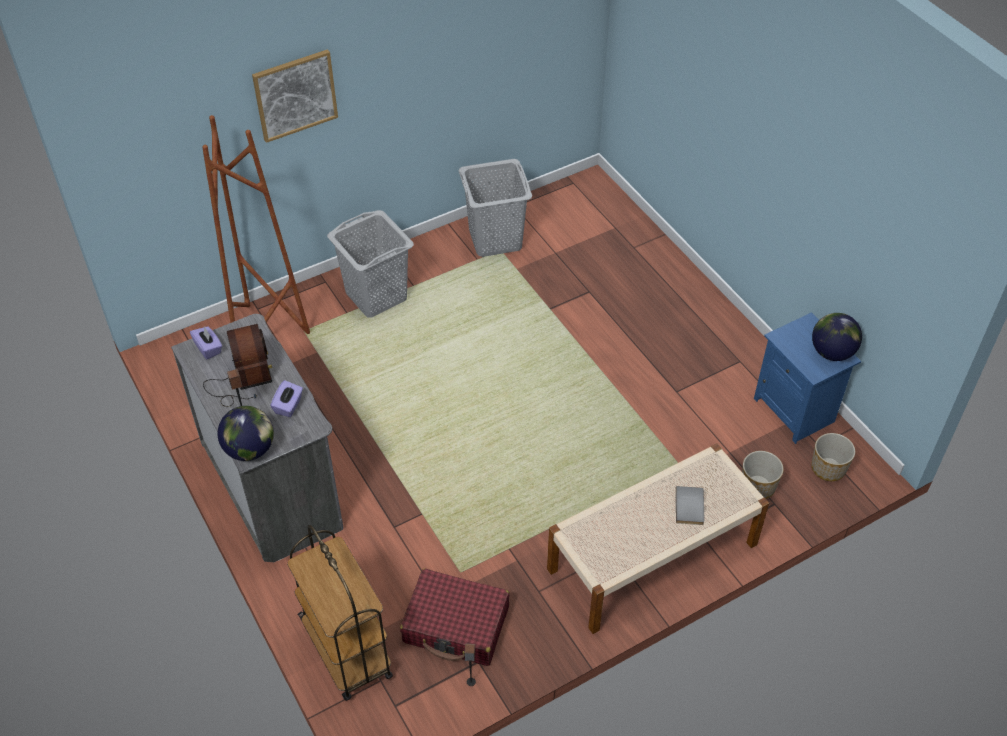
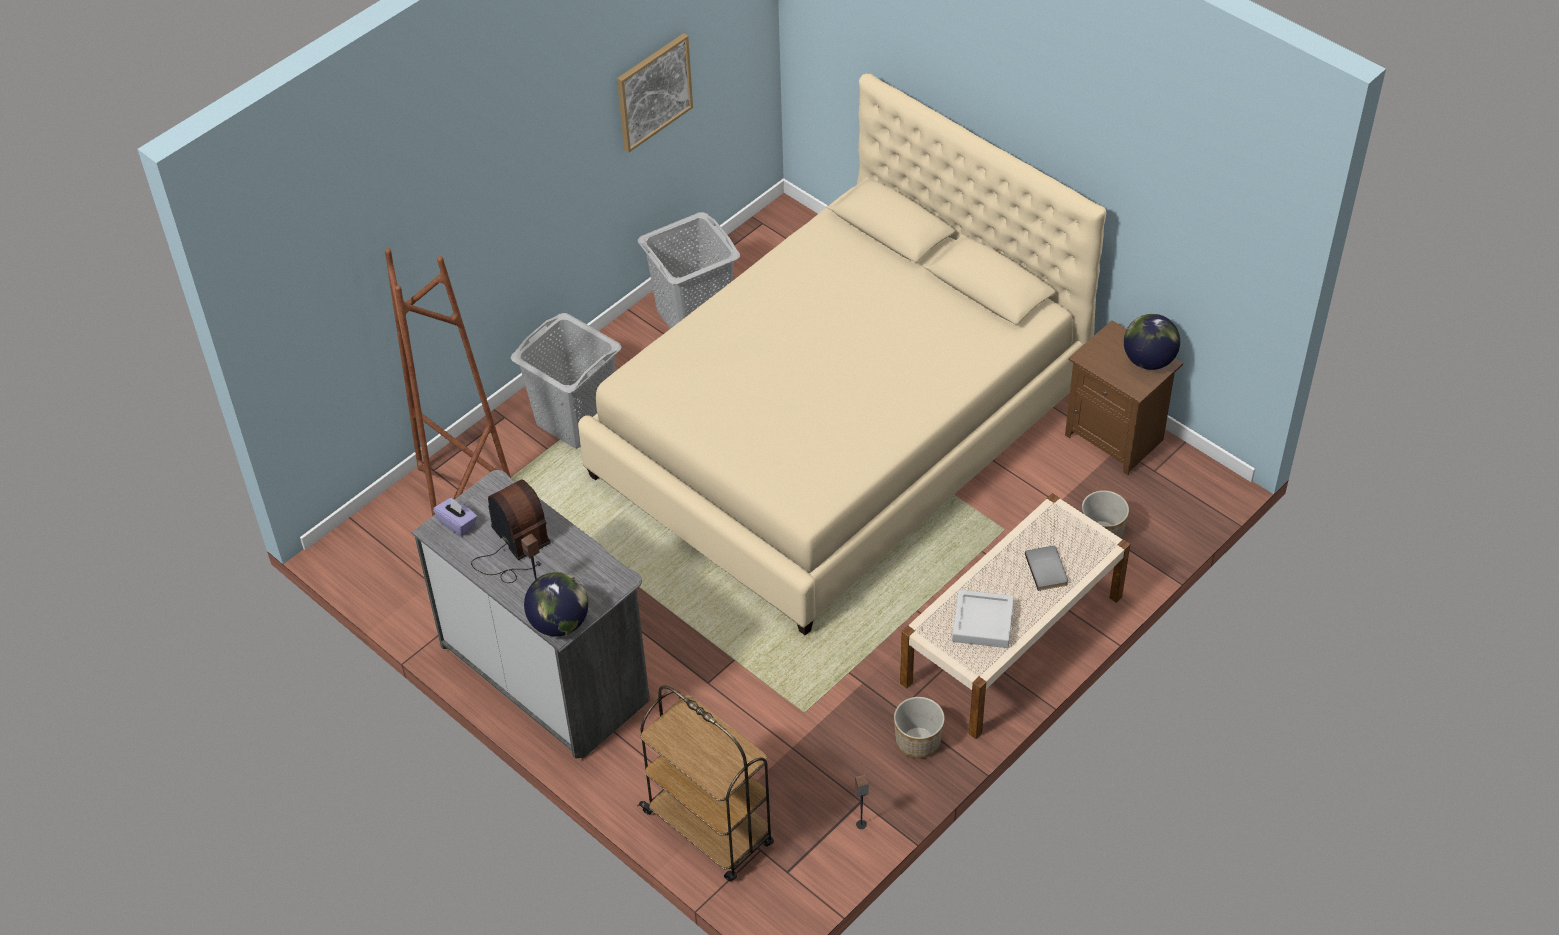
camera: 15 degrees left, 0 degrees up
picture [252,49,338,143] -> picture moved to [617,33,693,153]
purple tissue box [270,380,303,417] -> none
red suitcase [400,568,509,666] -> none
blue nightstand [754,312,861,444] -> brown nightstand [1065,320,1183,475]
planter [811,433,855,481] -> planter moved to [894,697,945,758]
none -> beige bed [578,74,1106,636]
none -> grey tray [952,590,1014,648]

